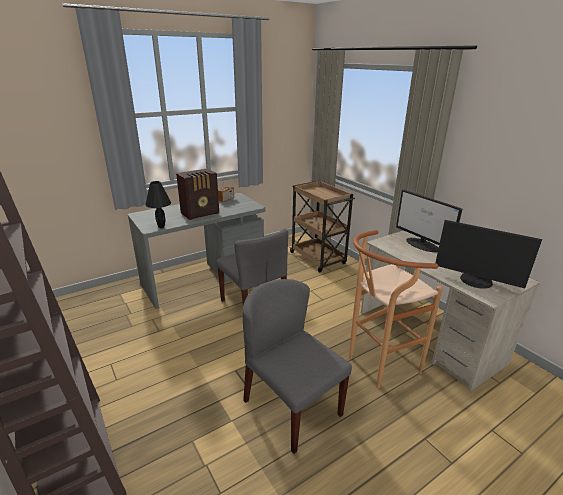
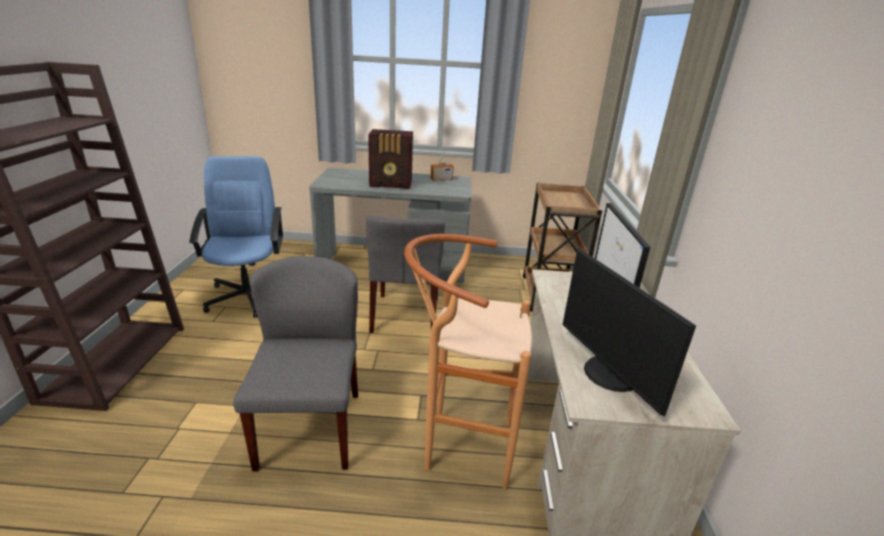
camera: 35 degrees right, 0 degrees up
black table lamp [145,181,171,228] -> none
none -> blue office chair [189,156,283,318]

